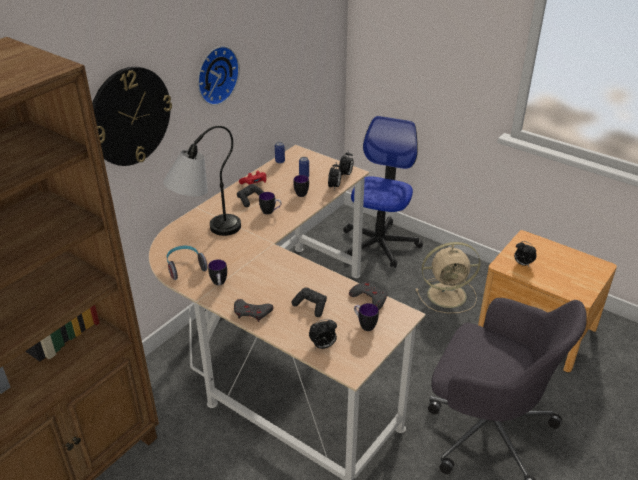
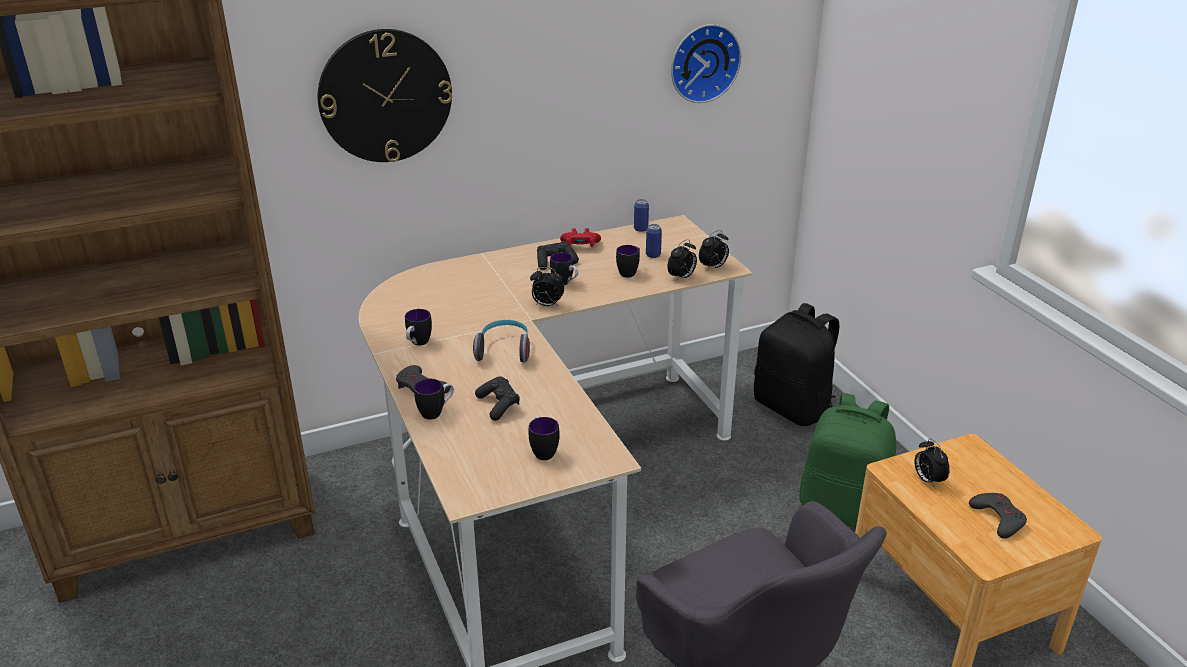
camera: 30 degrees right, 5 degrees down
table lamp [163,126,241,236] -> none
headphones [167,246,208,280] -> headphones moved to [473,320,530,363]
wall clock [198,46,240,106] -> wall clock moved to [671,24,741,103]
alarm clock [309,319,337,349] -> alarm clock moved to [530,267,564,307]
office chair [343,116,423,268] -> black backpack [754,303,840,426]
grey game controller [349,282,387,310] -> grey game controller moved to [969,493,1027,539]
beige fan [416,242,481,313] -> green backpack [799,393,896,528]
none -> mug [414,379,454,420]

